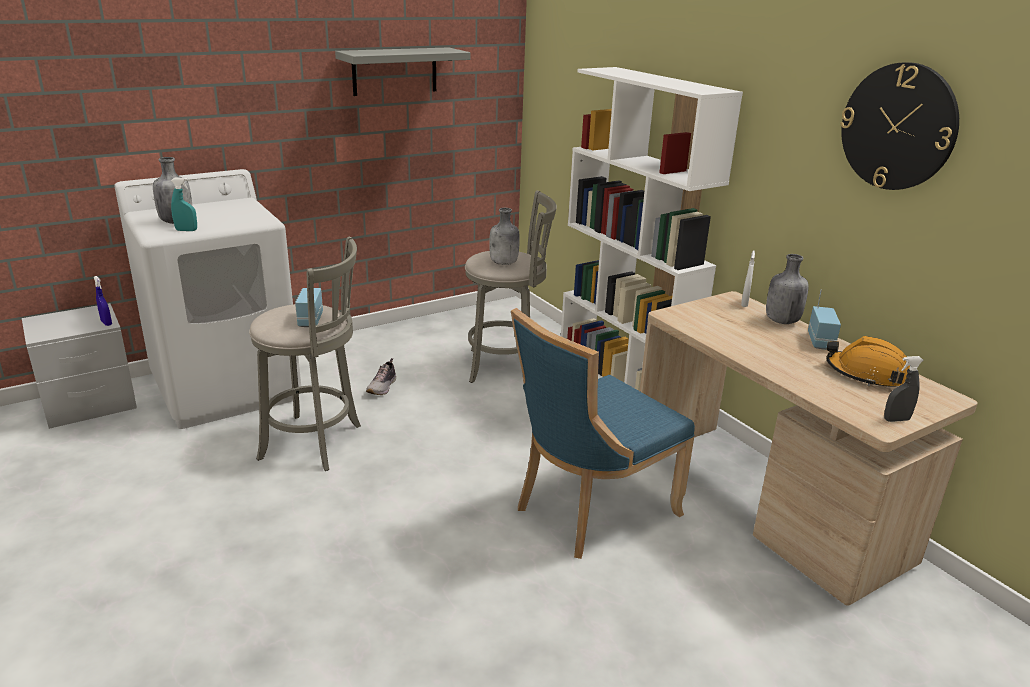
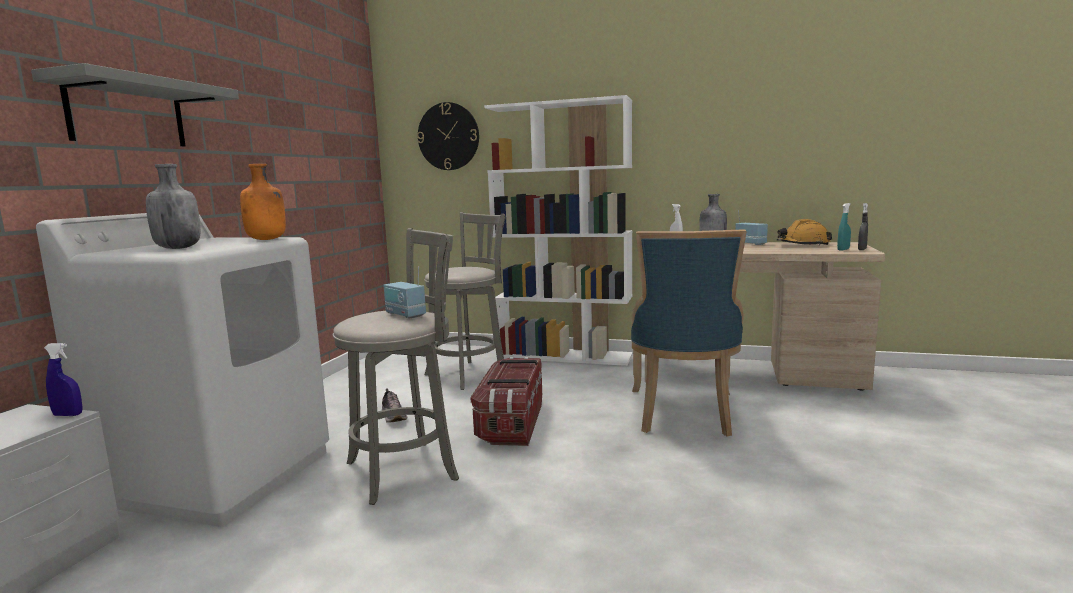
camera: 40 degrees left, 15 degrees down
turquoise spray bottle [171,177,197,231] -> turquoise spray bottle moved to [837,203,851,251]
grey shelf [335,47,471,96] -> grey shelf moved to [31,63,239,147]
grey bottle [489,208,520,265] -> none
wall clock [840,62,959,190] -> wall clock moved to [417,102,479,170]
none -> orange bottle [240,164,286,240]
none -> storage box [470,357,542,446]

